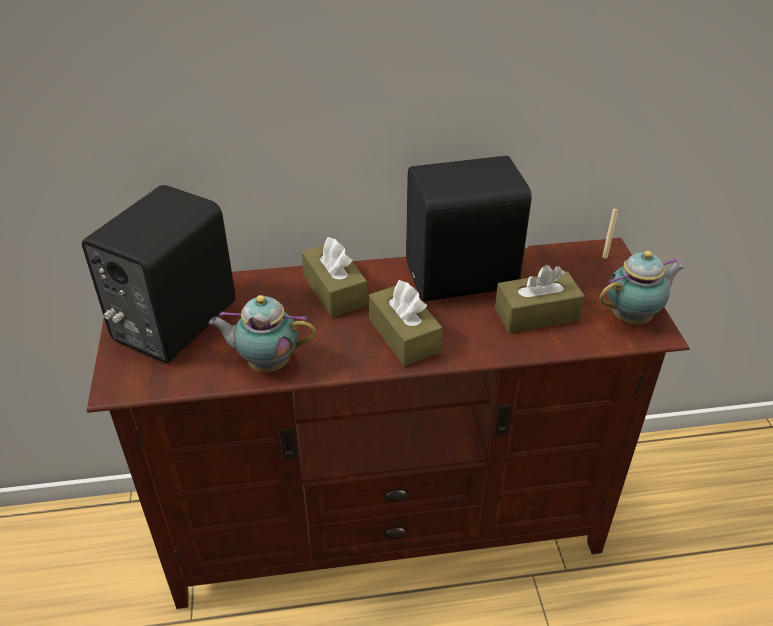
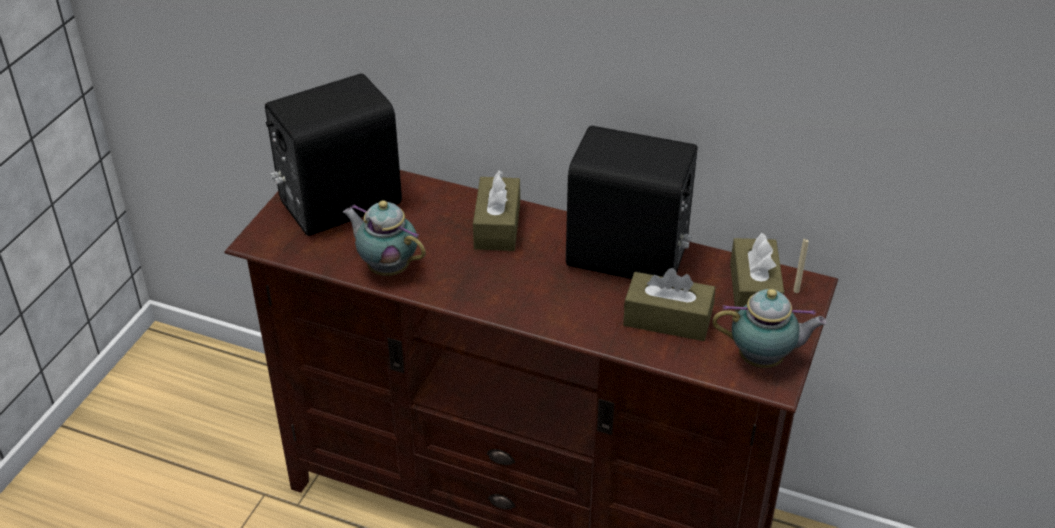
camera: 30 degrees right, 0 degrees up
brown tissue box [369,280,443,366] -> brown tissue box moved to [730,233,784,312]

